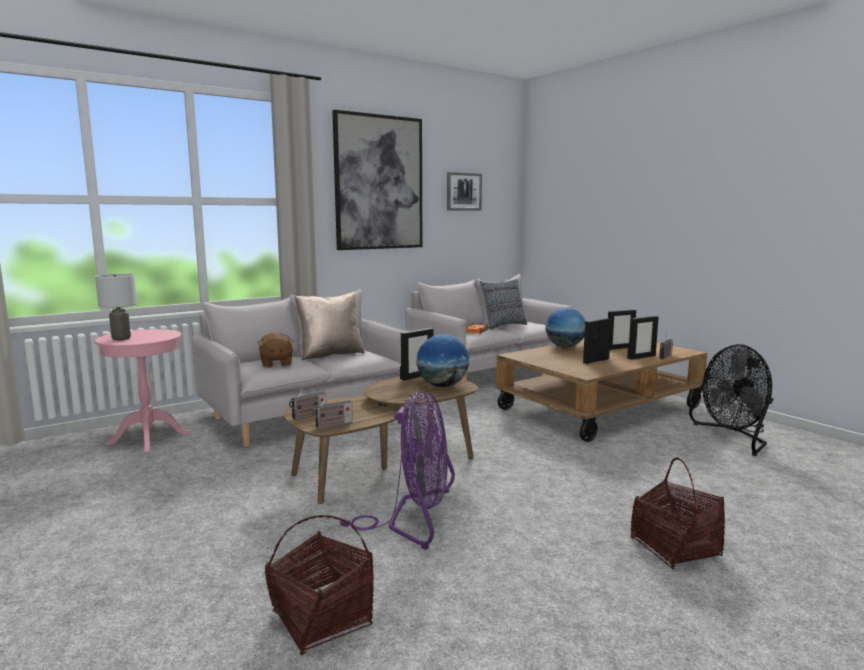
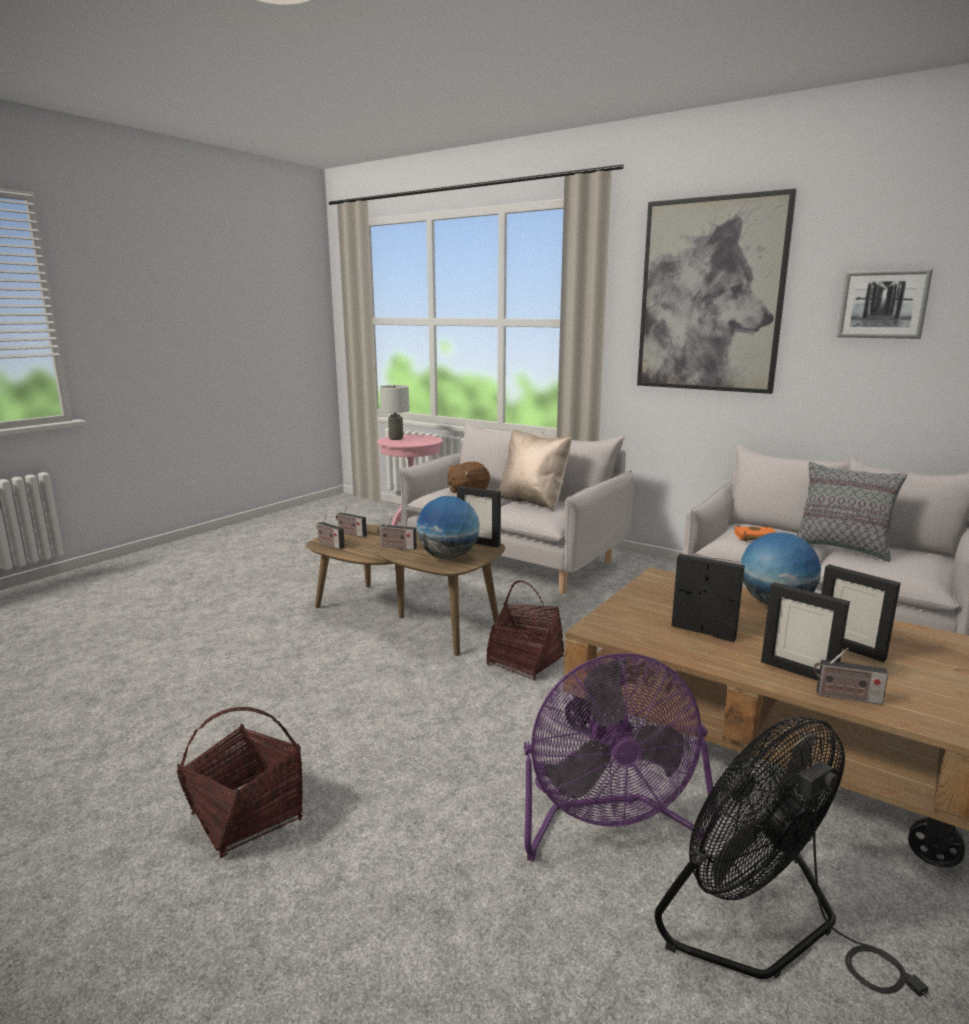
camera: 70 degrees right, 5 degrees up
basket [265,515,374,655] -> basket moved to [486,580,564,680]
purple fan [339,391,455,550] -> purple fan moved to [524,653,718,862]
none -> radio [377,515,417,550]

